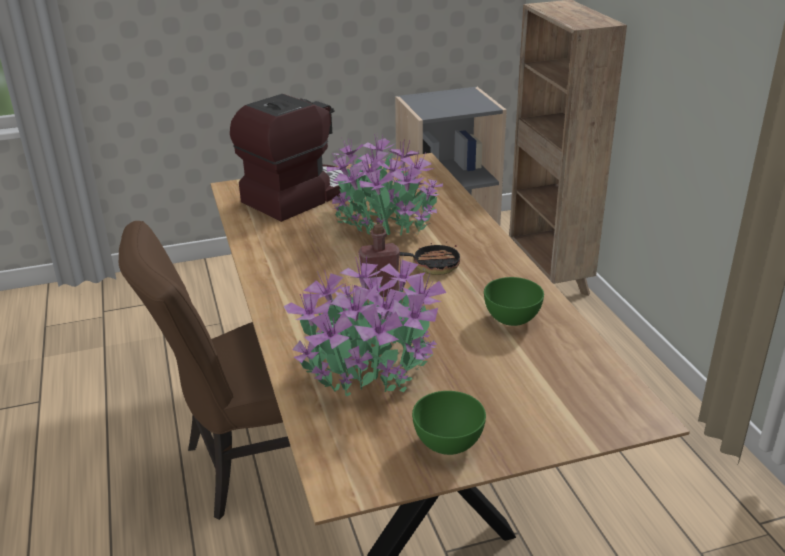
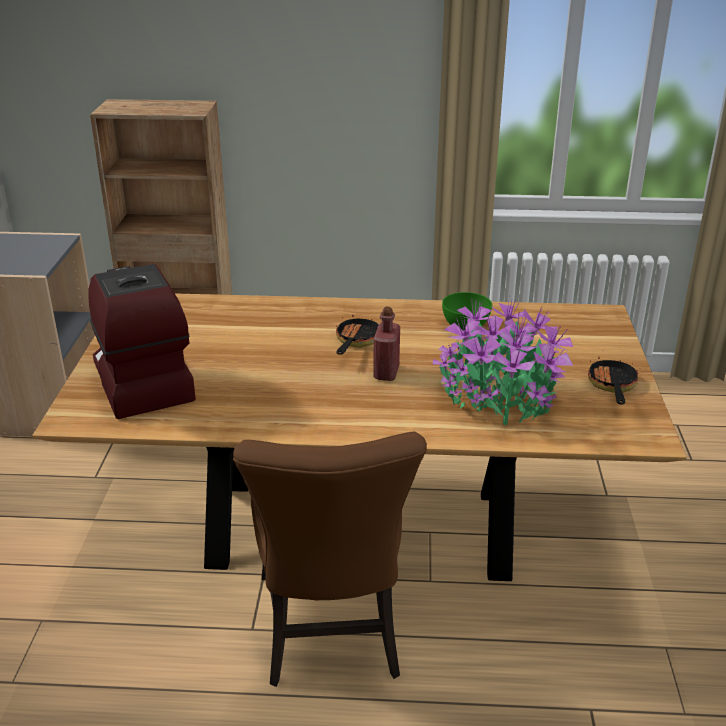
camera: 70 degrees left, 0 degrees up
potted plant [327,134,443,236] -> none
green bowl [412,391,486,455] -> frying pan [588,350,638,405]

